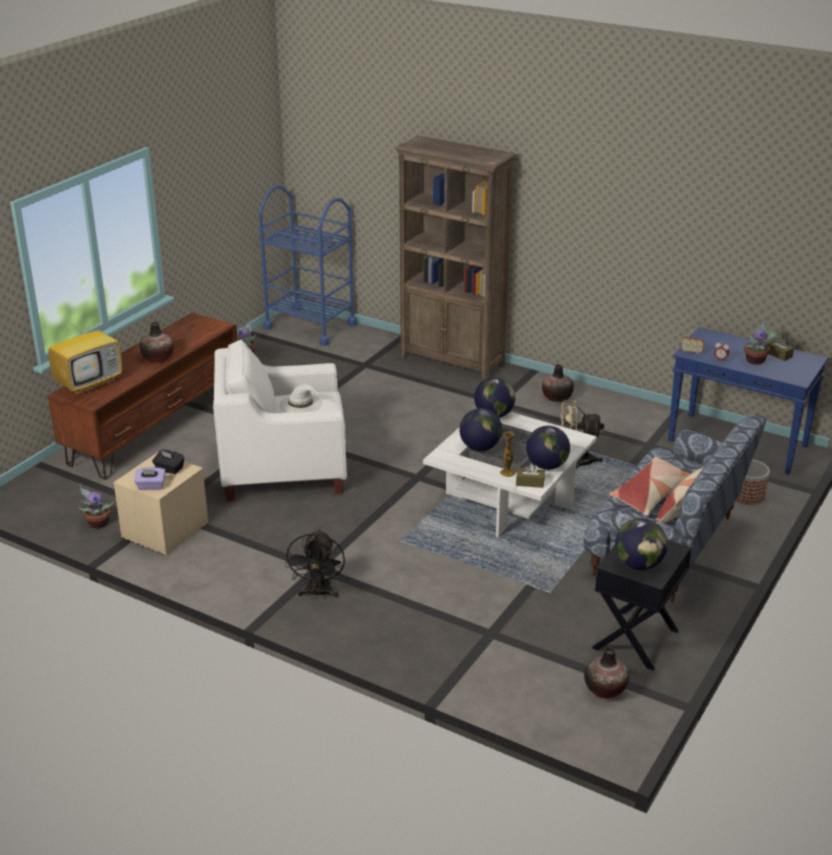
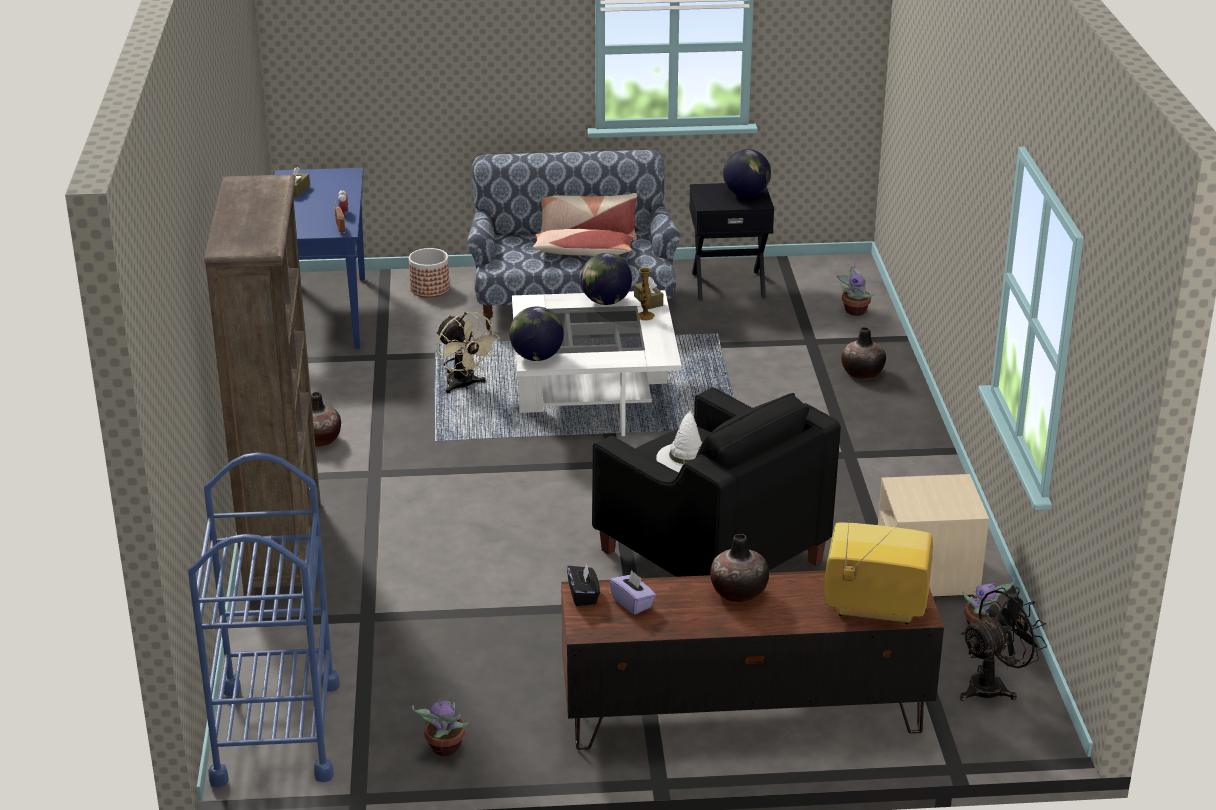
camera: 125 degrees left, 0 degrees up
purple tissue box [134,467,165,490] -> purple tissue box moved to [609,570,656,615]
black tissue box [152,450,184,474] -> black tissue box moved to [567,564,600,606]
white armchair [213,339,347,501] -> black armchair [592,387,841,577]
black fan [285,529,345,599] -> black fan moved to [960,587,1047,701]
globe [459,408,502,451] -> none
vase [584,647,629,699] -> vase moved to [841,327,886,380]
potted plant [744,319,779,365] -> potted plant moved to [837,262,875,316]

